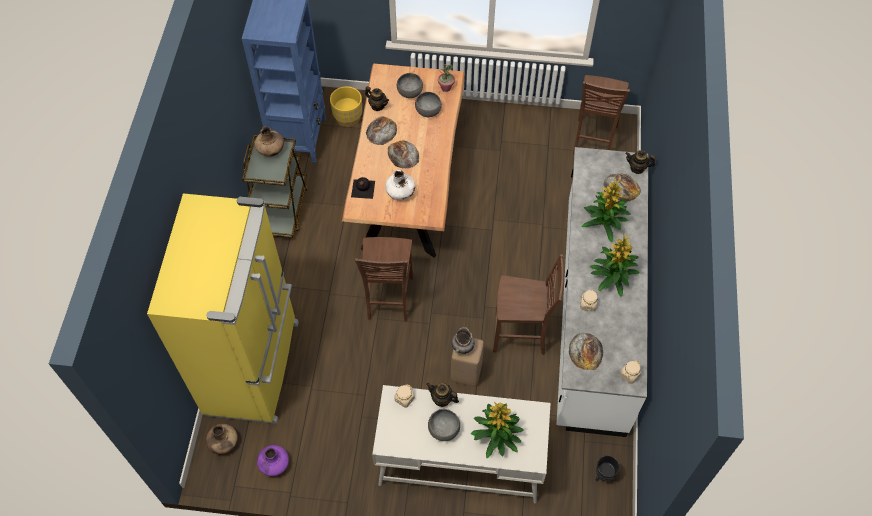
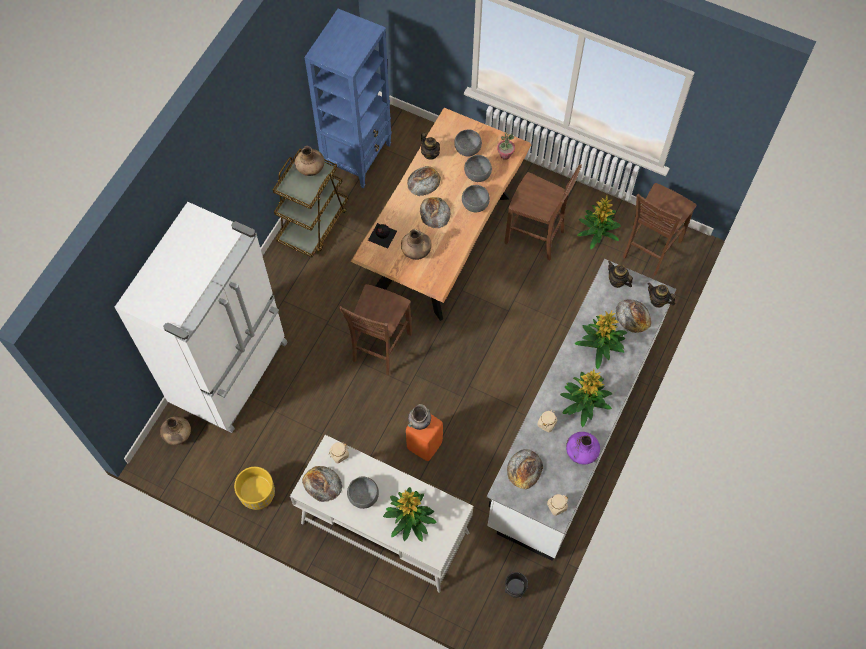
camera: 20 degrees right, 5 degrees up
yellow fridge [147,193,299,424] -> white fridge [115,202,288,433]
purple vase [257,445,289,476] -> purple vase moved to [566,432,600,464]
yellow planter [330,86,362,127] -> yellow planter moved to [234,467,275,510]
white vase [385,169,415,200] -> brown vase [401,229,432,260]
teapot [426,383,459,407] -> teapot moved to [608,261,633,288]
beige stool [451,338,484,386] -> orange stool [406,414,443,461]
brown chair [493,254,563,355] -> brown chair moved to [504,164,582,261]
none -> bread [302,466,342,502]
none -> grey bowl [462,185,490,213]
none -> potted plant [577,196,621,249]

